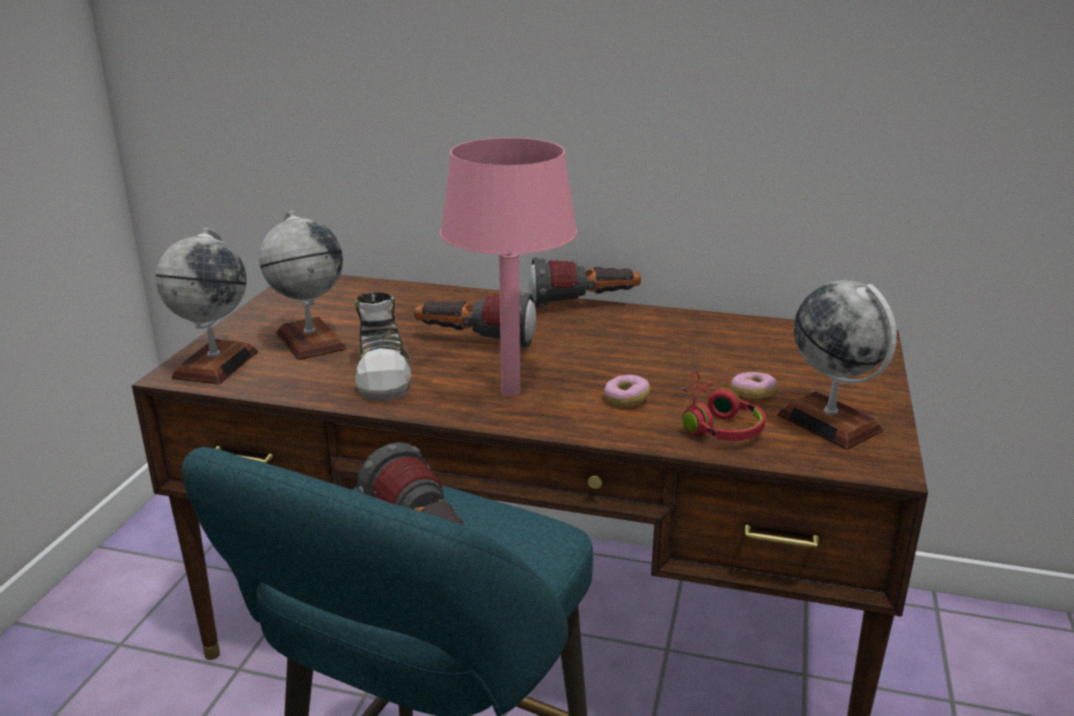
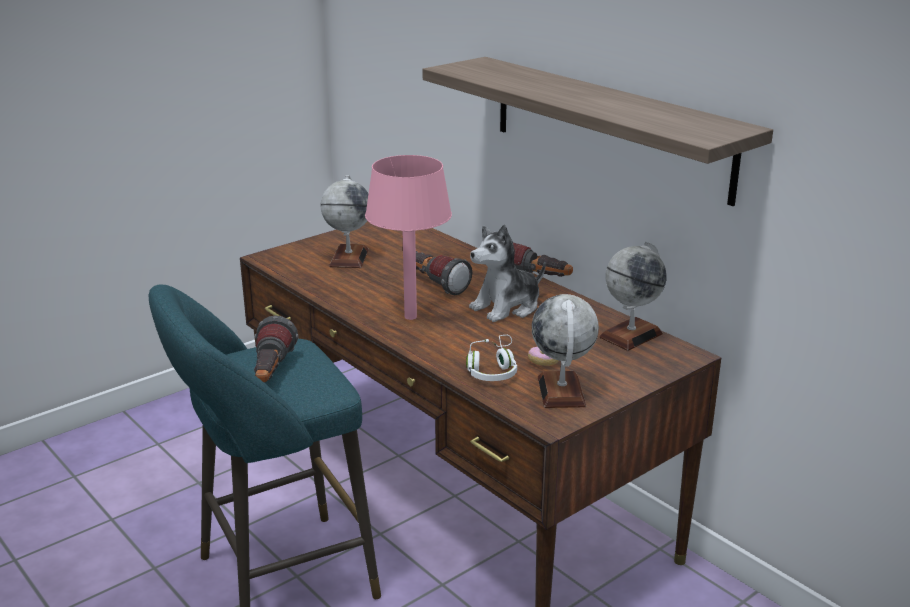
camera: 35 degrees right, 0 degrees up
globe [156,228,258,384] -> globe moved to [600,241,667,351]
shoe [355,292,411,401] -> none
donut [604,375,650,406] -> none
red headphones [681,371,766,441] -> white headphones [466,335,517,381]
none -> shelf [422,57,773,206]
none -> plush toy [469,224,545,322]

